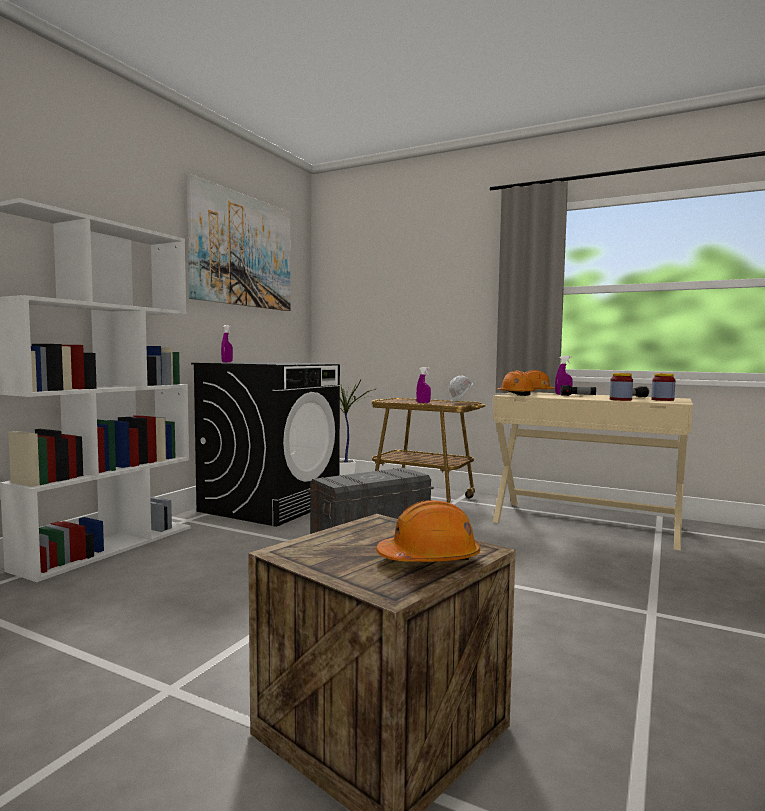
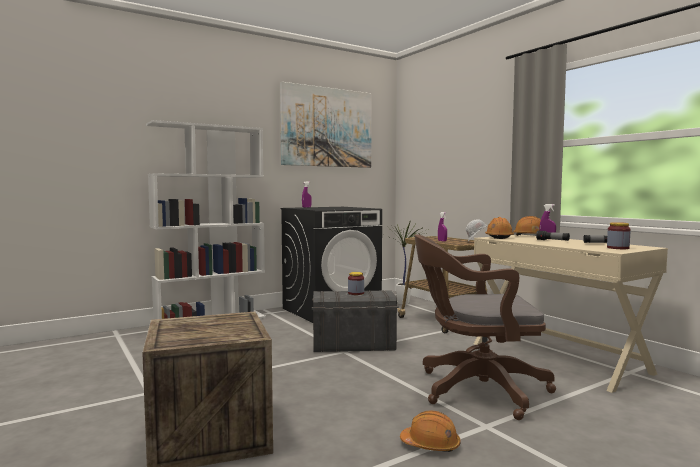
camera: 30 degrees right, 0 degrees up
orange hard hat [376,500,480,562] -> orange hard hat moved to [400,410,461,452]
jar [610,373,633,401] -> jar moved to [348,272,364,295]
none -> brown office chair [414,234,556,420]

